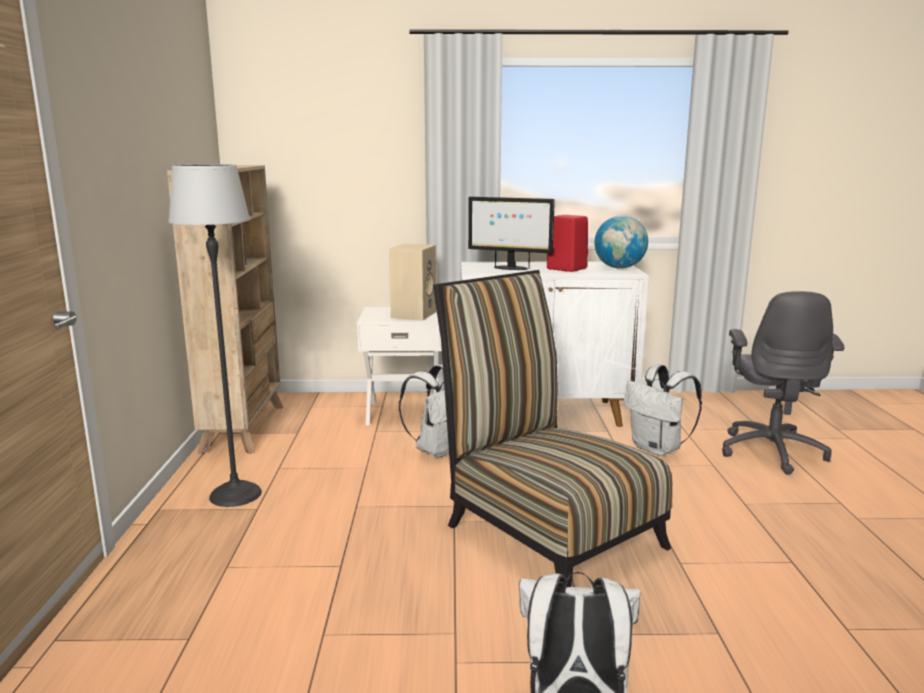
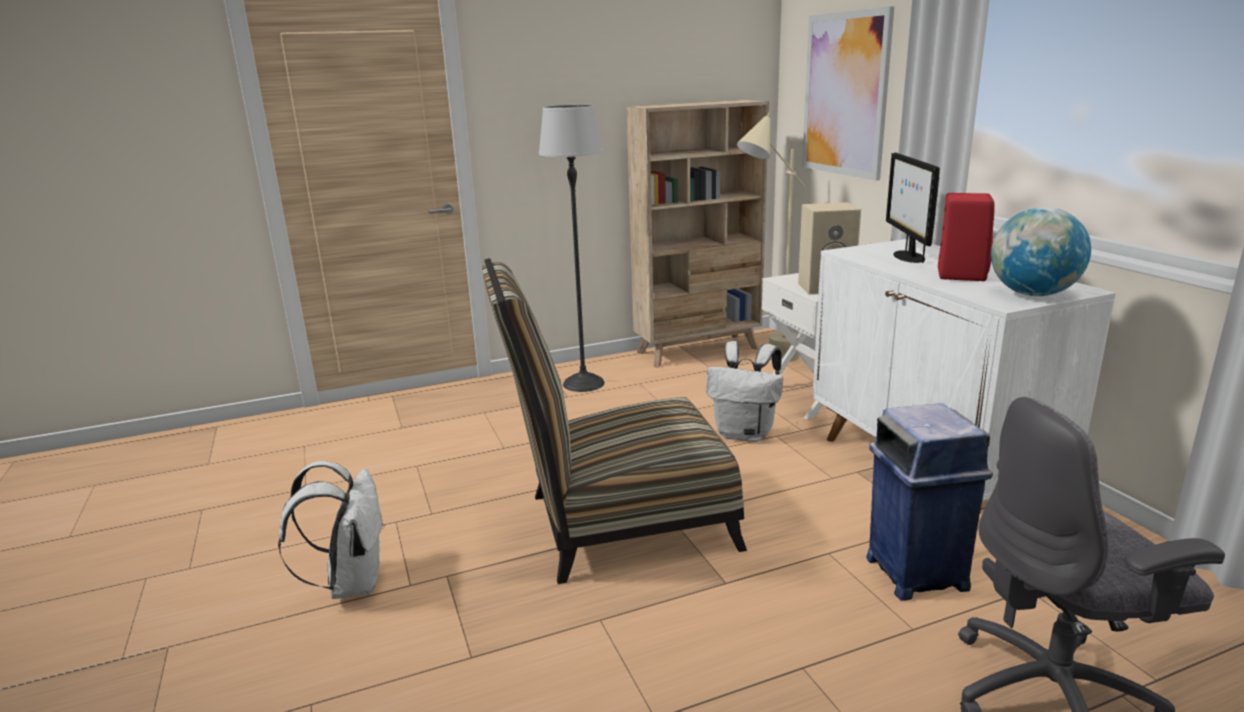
camera: 70 degrees right, 5 degrees up
chair [433,270,673,587] -> chair turned 135 degrees counterclockwise [482,258,747,584]
white backpack [624,364,702,456] -> blue trash can [866,403,993,601]
none -> beige floor lamp [737,113,805,362]
none -> picture [802,7,894,181]

